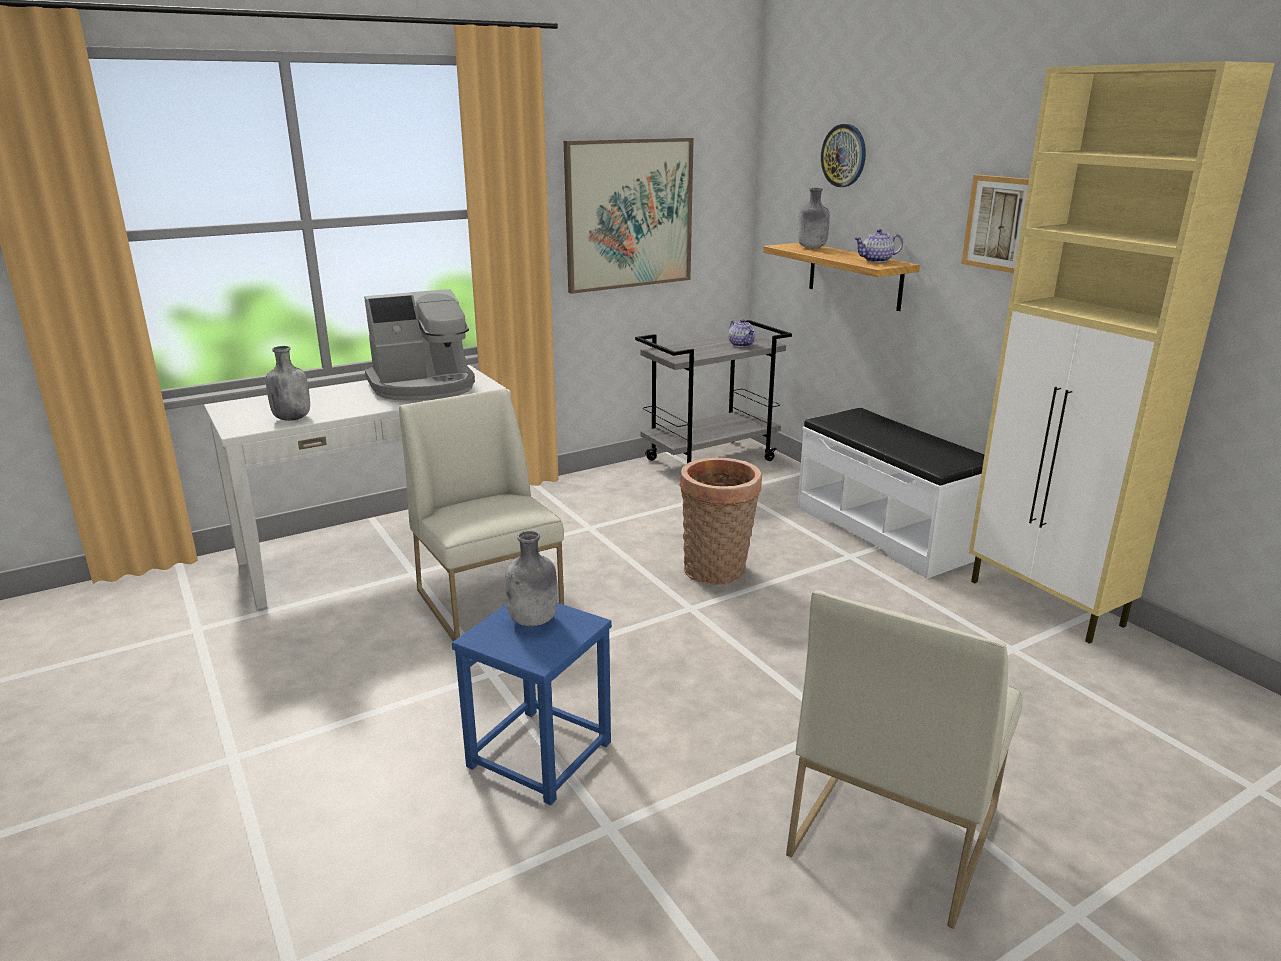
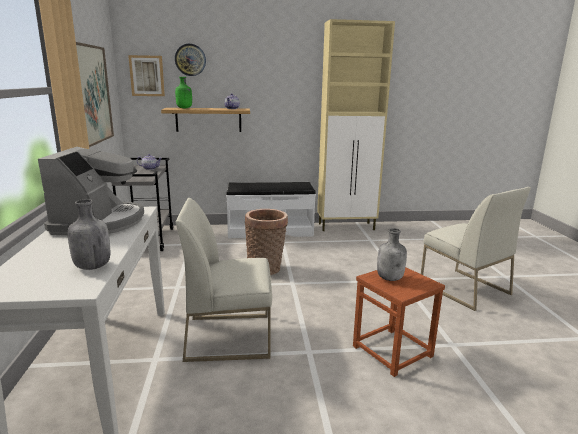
camera: 65 degrees left, 5 degrees down
blue stool [452,603,612,805] -> brown stool [353,267,445,377]
grey bottle [798,188,830,248] -> green bottle [175,77,192,108]
picture [961,175,1029,273] -> picture moved to [128,55,165,96]

